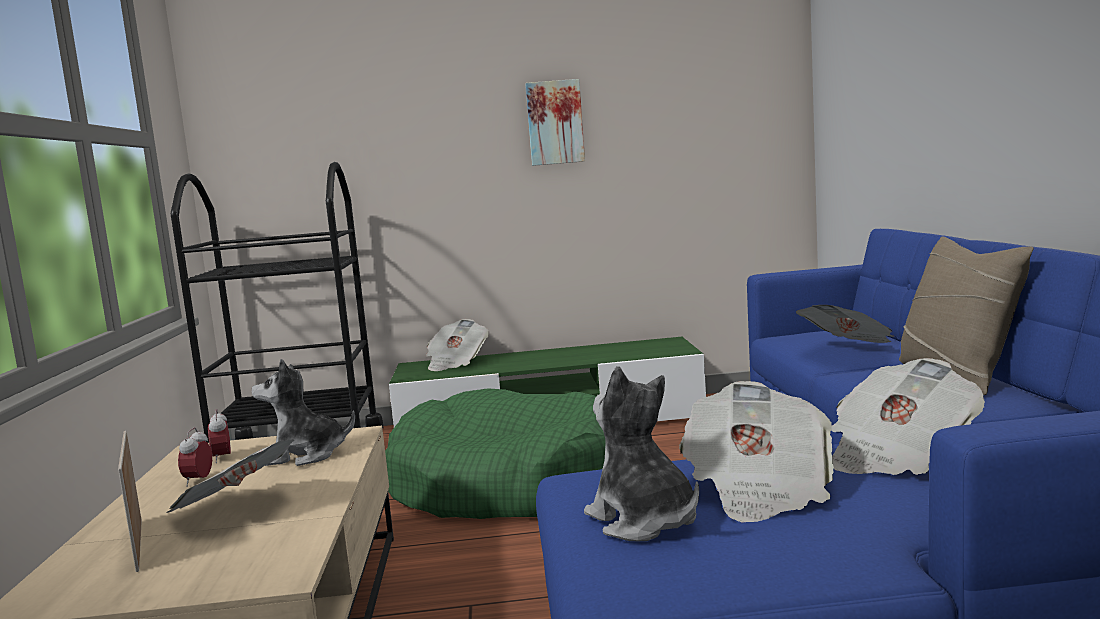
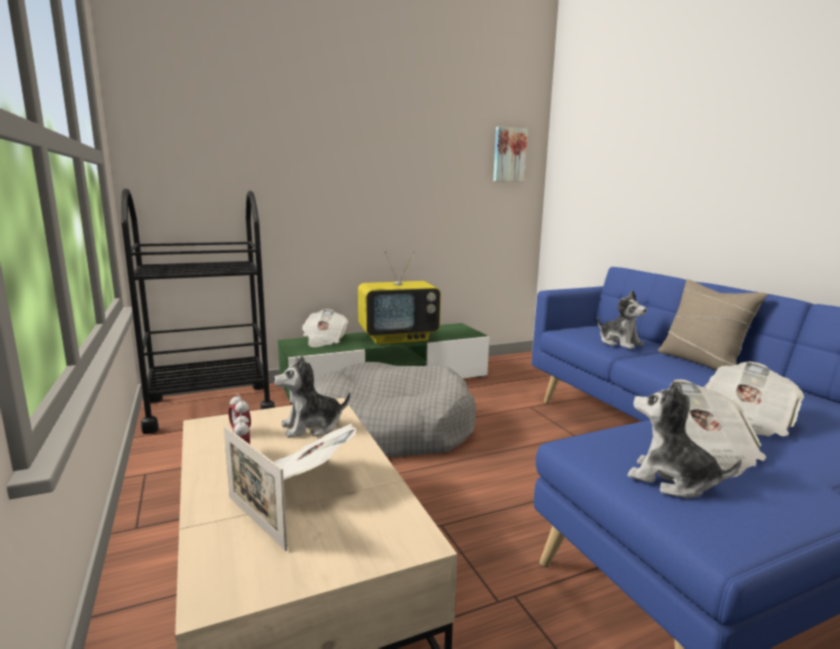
camera: 20 degrees left, 5 degrees up
green dog bed [385,388,606,519] -> grey dog bed [314,362,476,457]
picture [525,79,585,166] -> picture moved to [493,127,528,182]
newspaper [796,305,895,343] -> plush toy [597,290,647,349]
none -> television [358,251,441,345]

